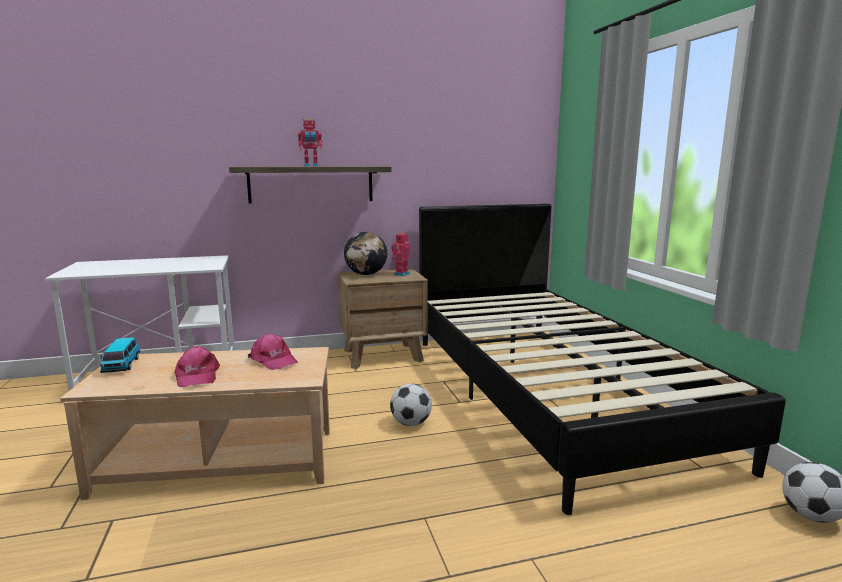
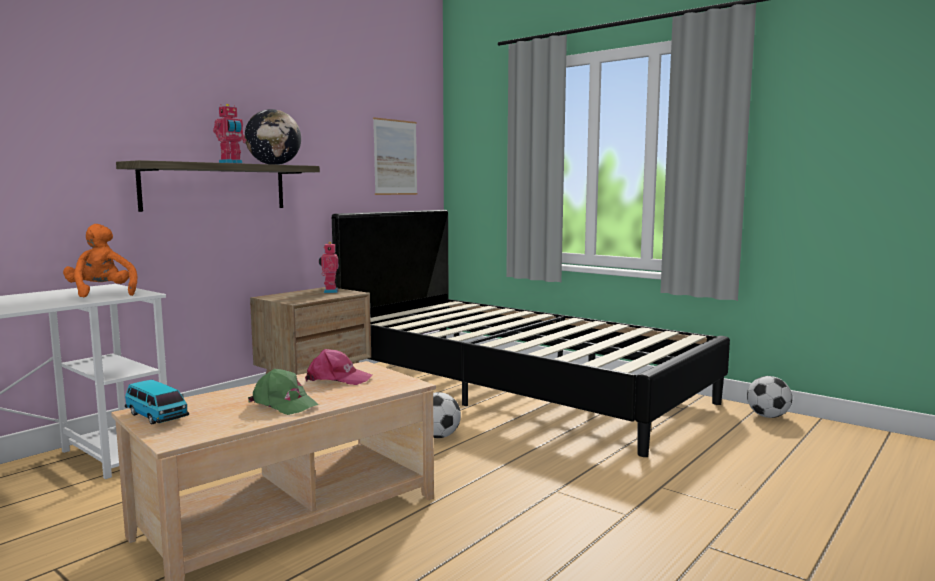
camera: 35 degrees left, 5 degrees down
pink cap [174,346,220,387] -> green cap [248,369,319,415]
globe [344,232,387,275] -> globe moved to [245,109,301,165]
none -> orange plush toy [63,224,137,297]
none -> picture [373,117,417,195]

